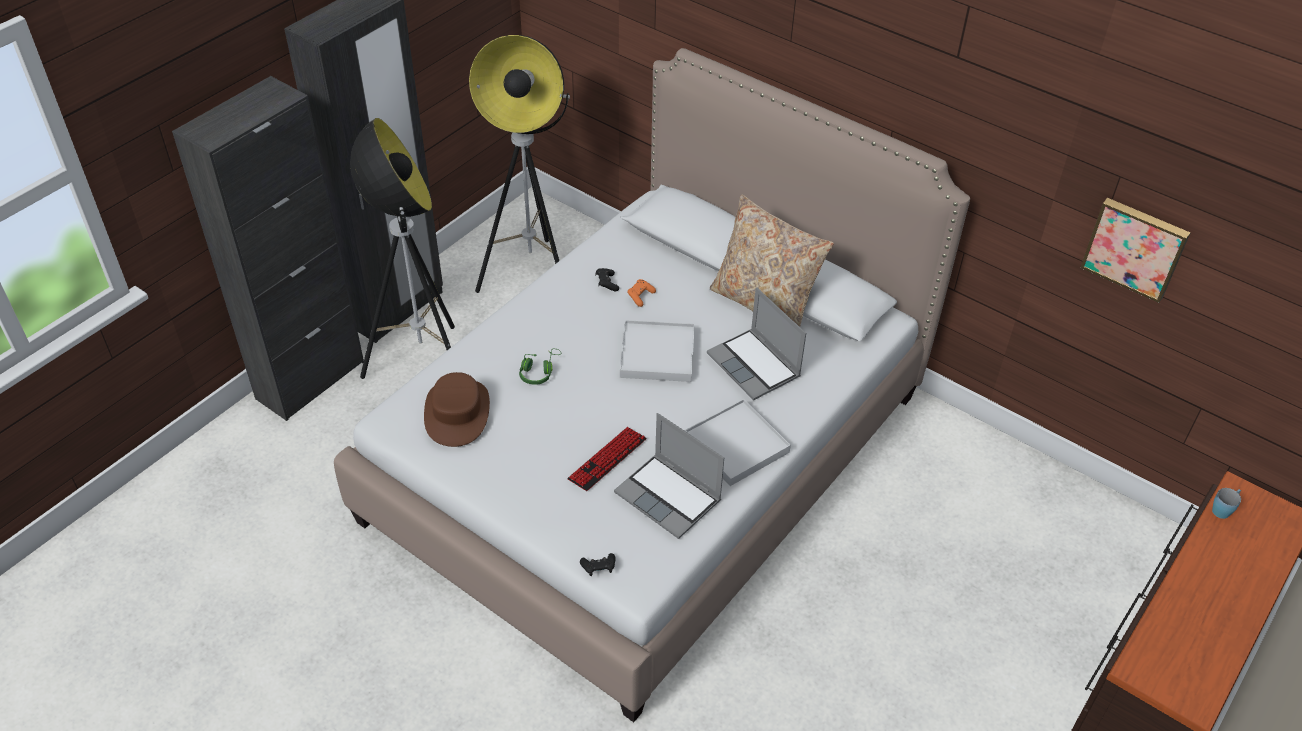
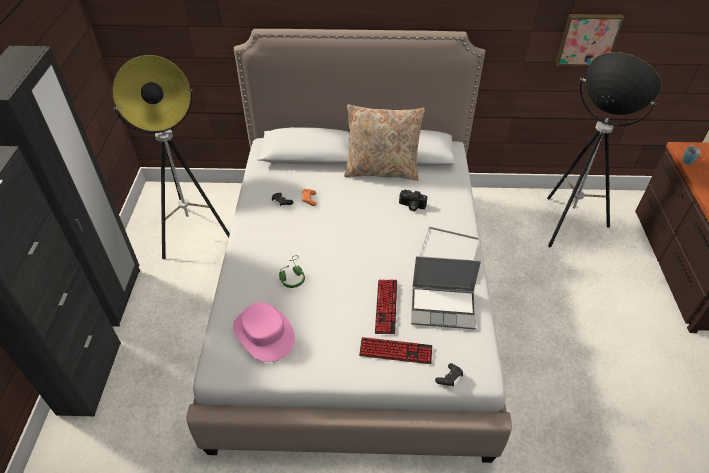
camera: 35 degrees left, 0 degrees up
floor lamp [350,118,455,379] -> floor lamp moved to [547,52,662,247]
brown hat [424,372,490,447] -> pink hat [233,302,295,362]
white tray [620,320,695,382] -> none
laptop [707,287,806,400] -> camera [399,190,427,211]
none -> keyboard [359,337,432,364]

